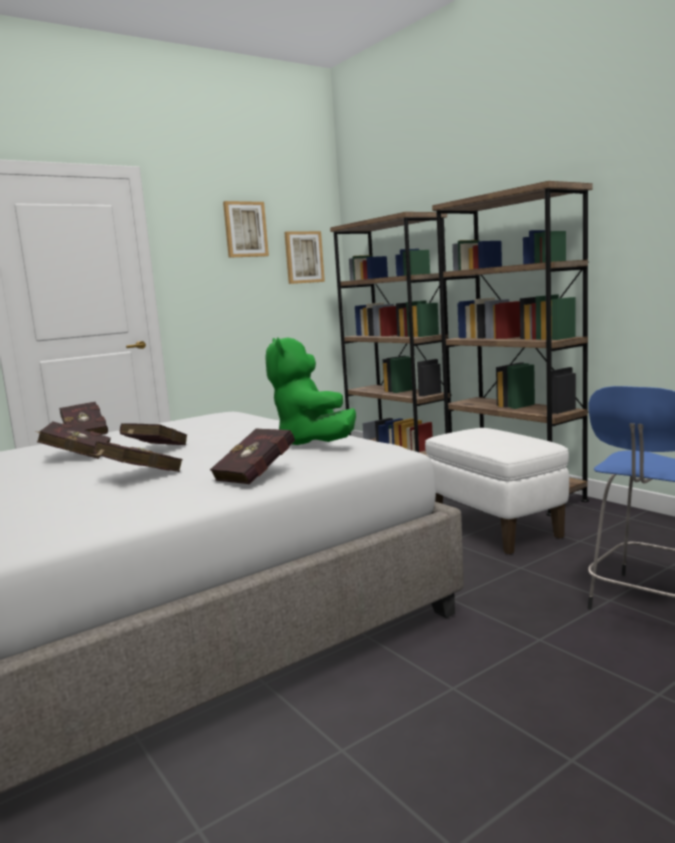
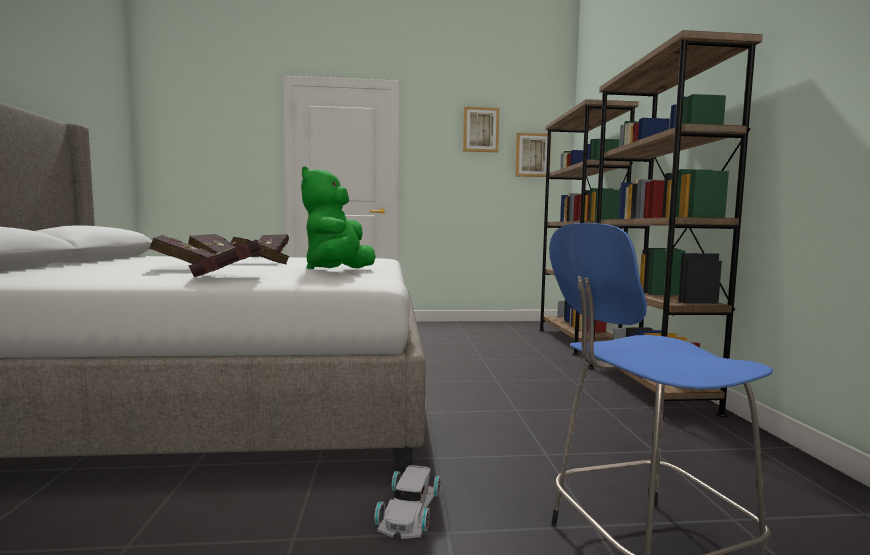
camera: 30 degrees right, 5 degrees down
white ottoman [425,428,569,555] -> none
none -> white toy car [374,465,441,539]

